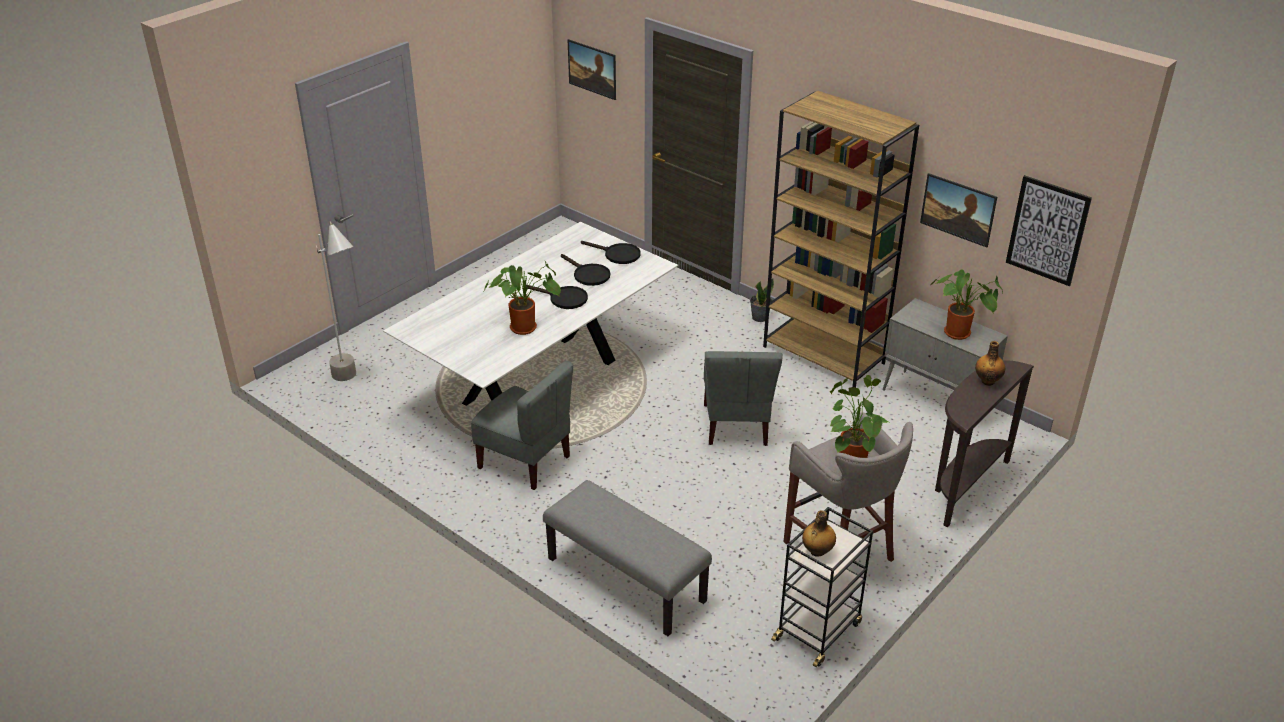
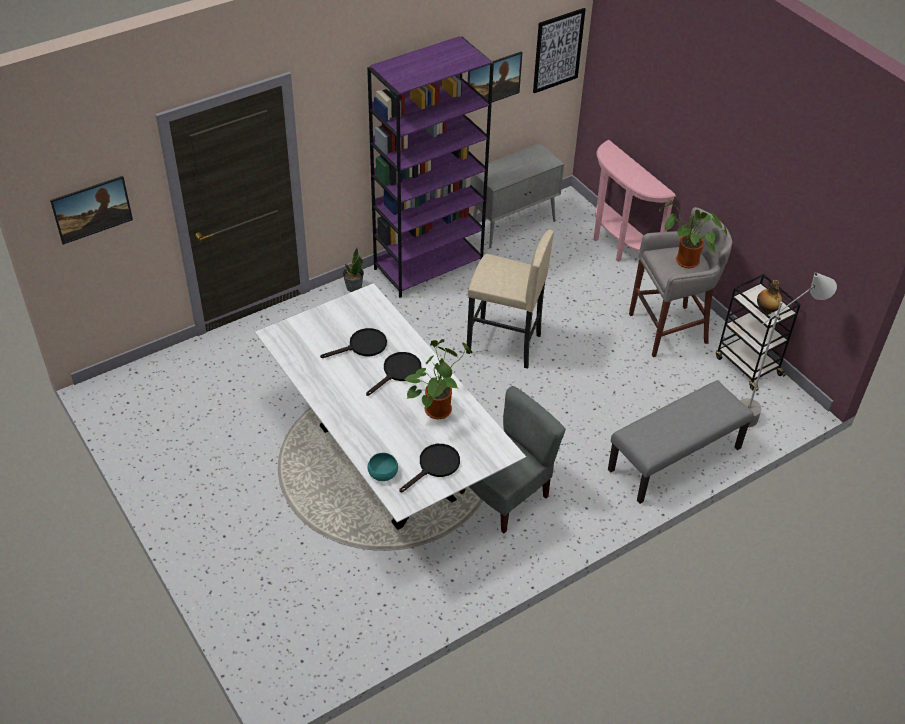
camera: 75 degrees left, 10 degrees up
grey floor lamp [316,221,356,381] -> grey floor lamp moved to [740,272,837,427]
black frying pan [581,241,640,264] -> black frying pan moved to [400,444,460,492]
grey chair [704,351,783,446] -> beige stool [466,230,554,369]
brown bookcase [763,91,919,388] -> purple bookcase [367,36,494,298]
potted plant [931,269,1003,340] -> none
brown console table [935,360,1034,528] -> pink console table [594,140,676,262]
bottle [975,341,1005,386] -> none
none -> turquoise bowl [367,453,398,481]

